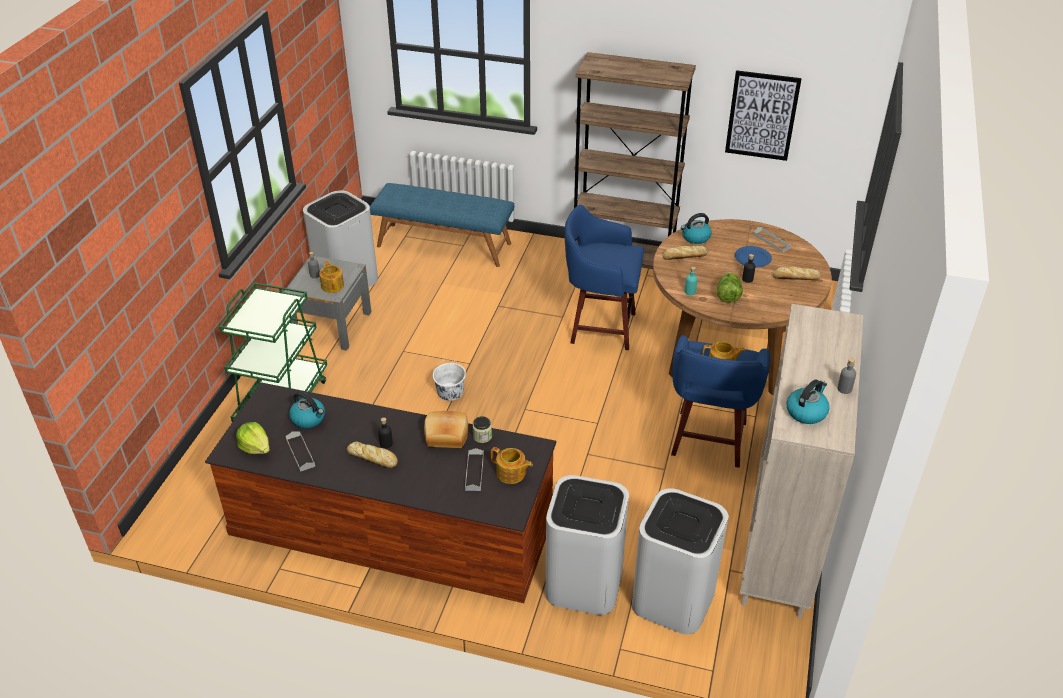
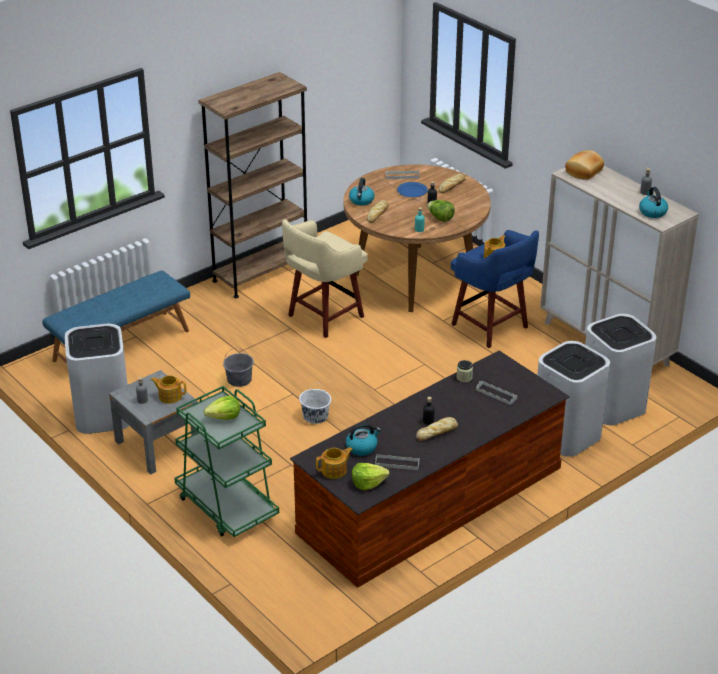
camera: 55 degrees left, 5 degrees down
bread [424,411,468,448] -> bread moved to [565,150,604,180]
teapot [491,447,533,484] -> teapot moved to [316,447,353,479]
blue stool [565,205,644,350] -> beige stool [282,219,368,338]
picture [725,70,802,161] -> none
none -> lettuce [204,396,240,420]
none -> grey bucket [223,348,254,387]

